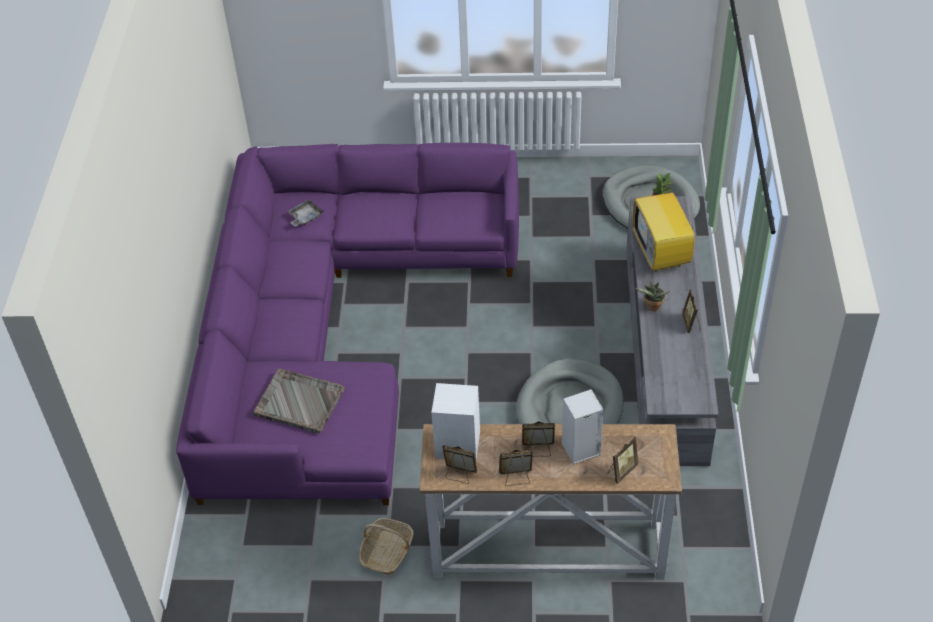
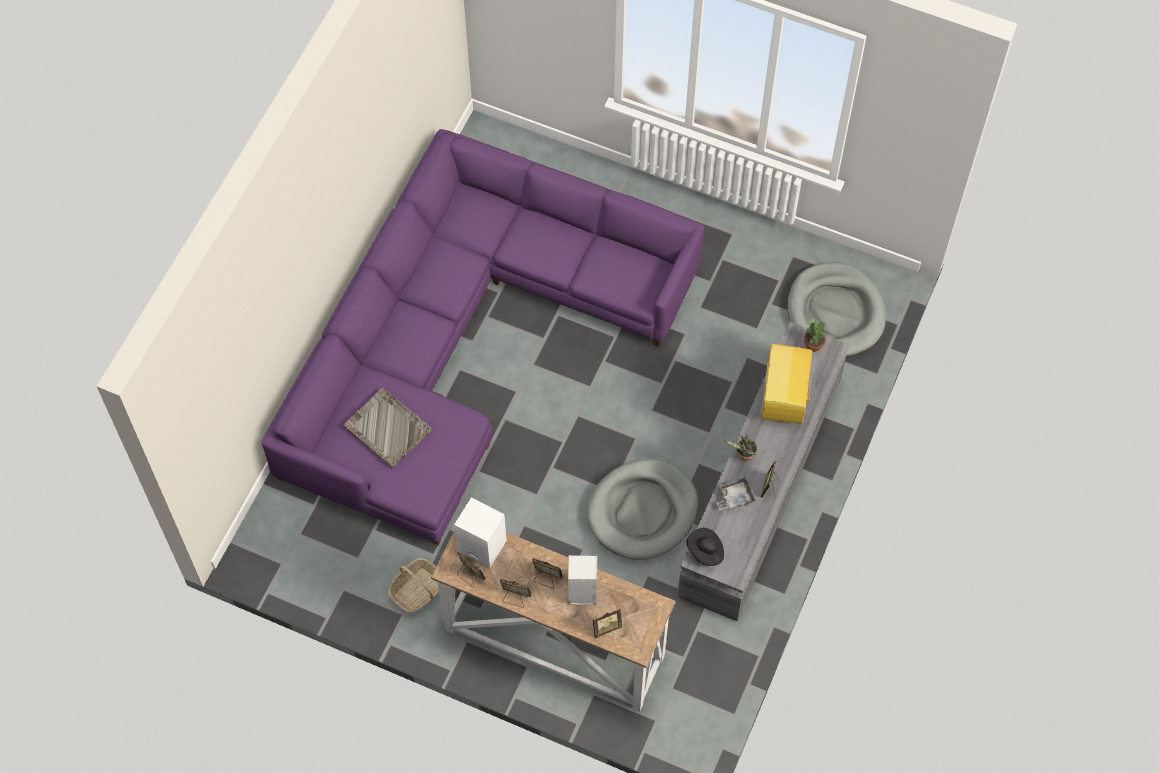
camera: 20 degrees right, 15 degrees up
grey tray [287,199,324,227] -> grey tray moved to [716,477,756,511]
none -> black hat [686,528,724,566]

